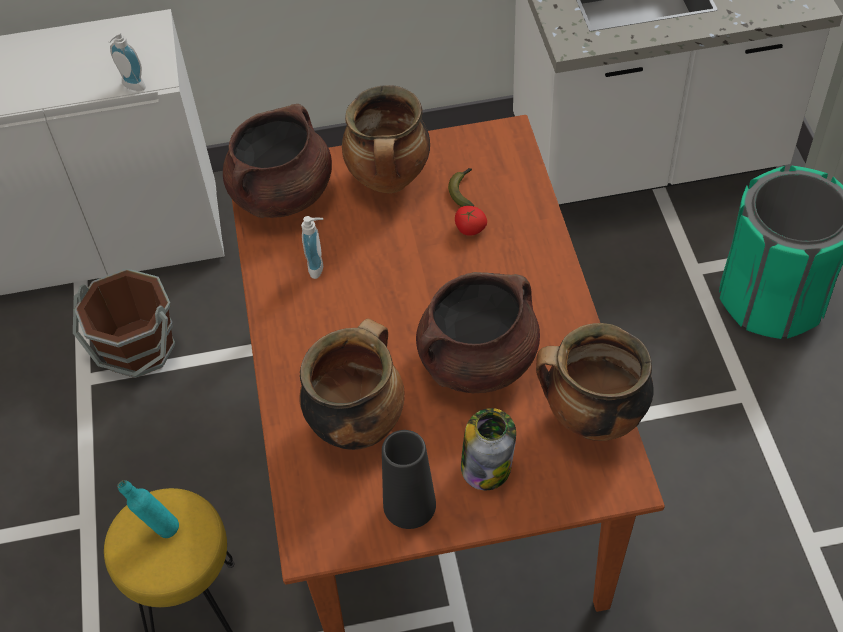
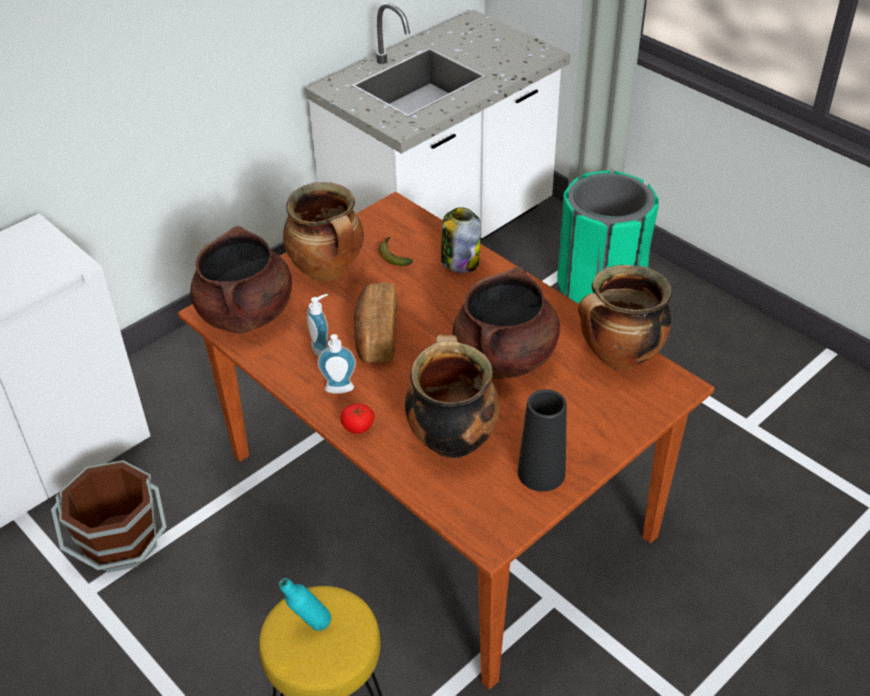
camera: 35 degrees left, 10 degrees down
soap dispenser [108,30,146,91] -> soap dispenser moved to [317,334,356,394]
tomato [455,206,487,236] -> tomato moved to [341,404,374,434]
jar [461,408,516,490] -> jar moved to [441,207,481,273]
none -> bread [354,282,397,363]

